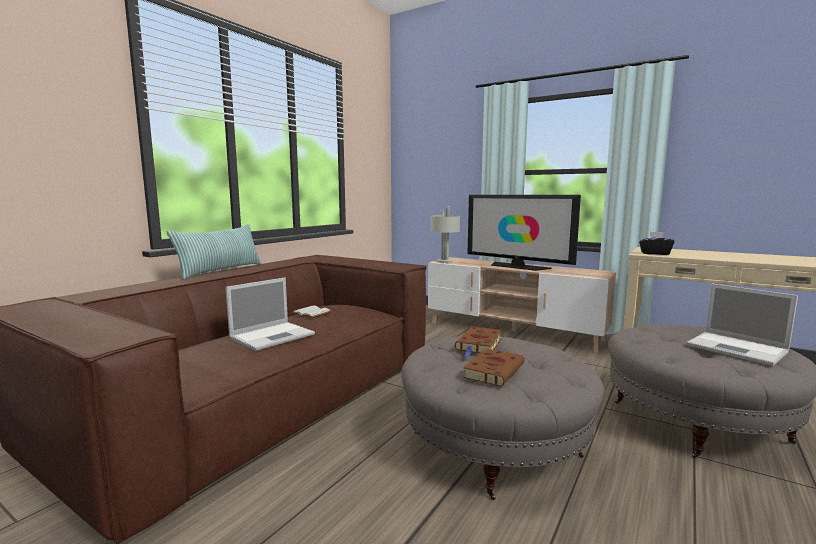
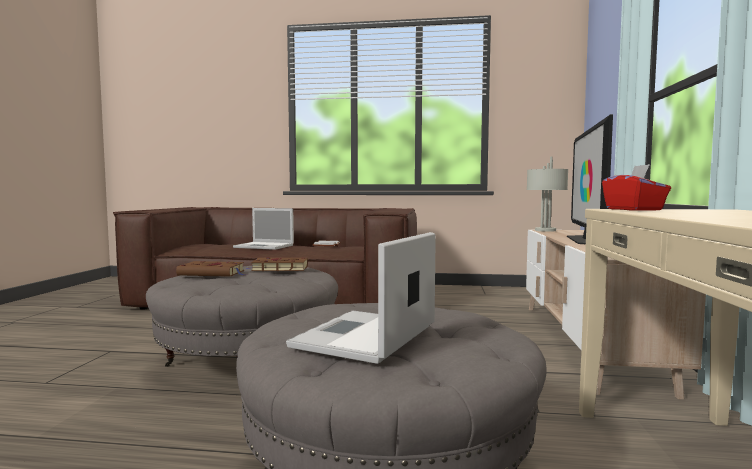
camera: 65 degrees right, 5 degrees down
pillow [167,224,262,280] -> none
black tissue box [639,232,674,255] -> red tissue box [602,164,671,211]

